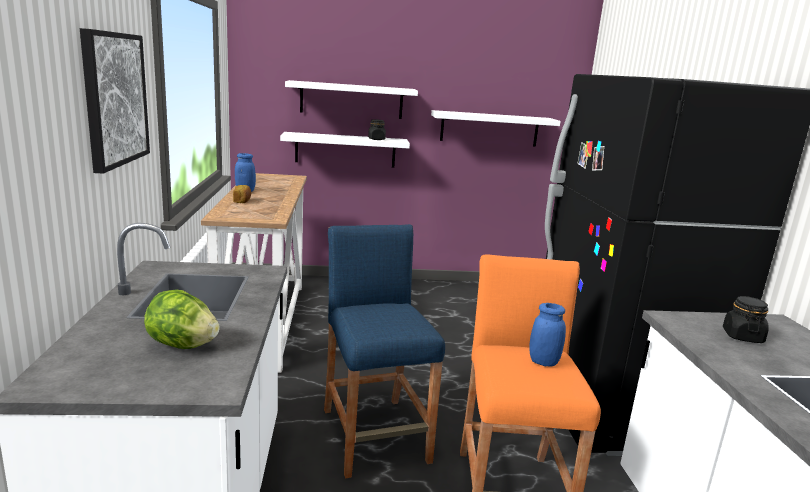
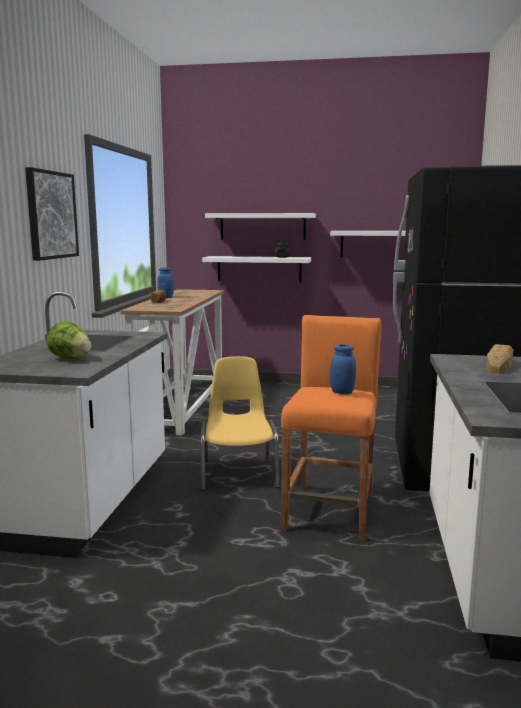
camera: 15 degrees right, 5 degrees down
blue stool [324,224,445,478] -> yellow chair [200,356,279,491]
black jar [723,296,769,343] -> bread [486,344,513,374]

